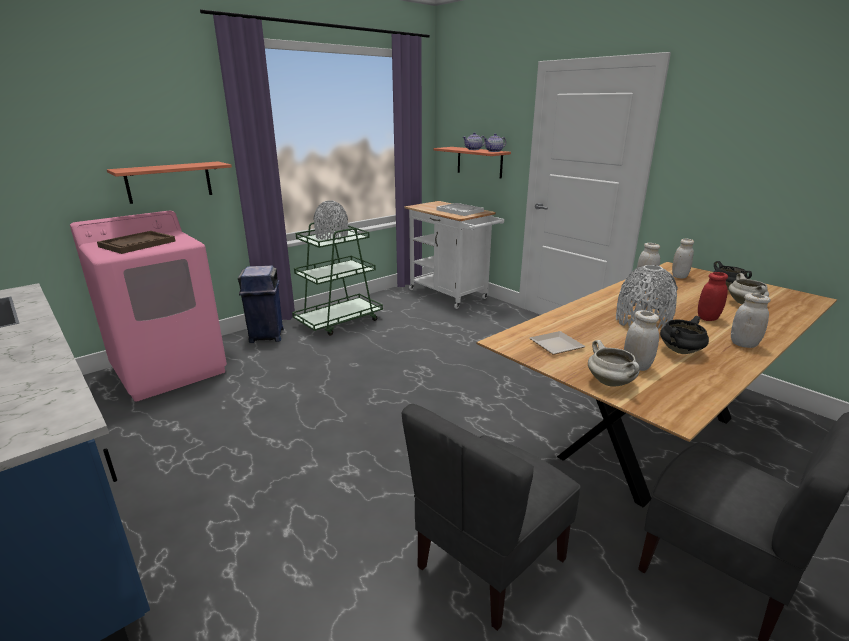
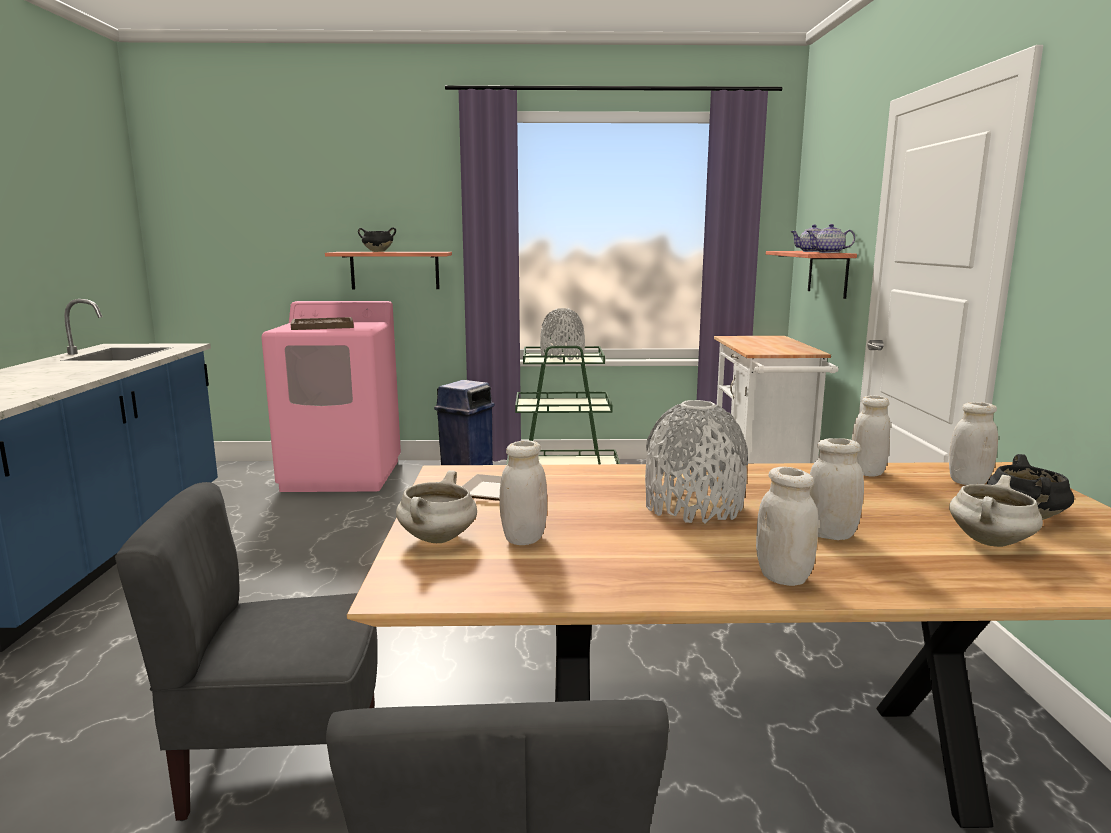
camera: 40 degrees right, 10 degrees down
white tray [437,203,484,216] -> none
black cooking pot [660,316,709,354] -> black cooking pot moved to [358,227,396,252]
red jar [698,272,728,321] -> white jar [810,438,864,540]

